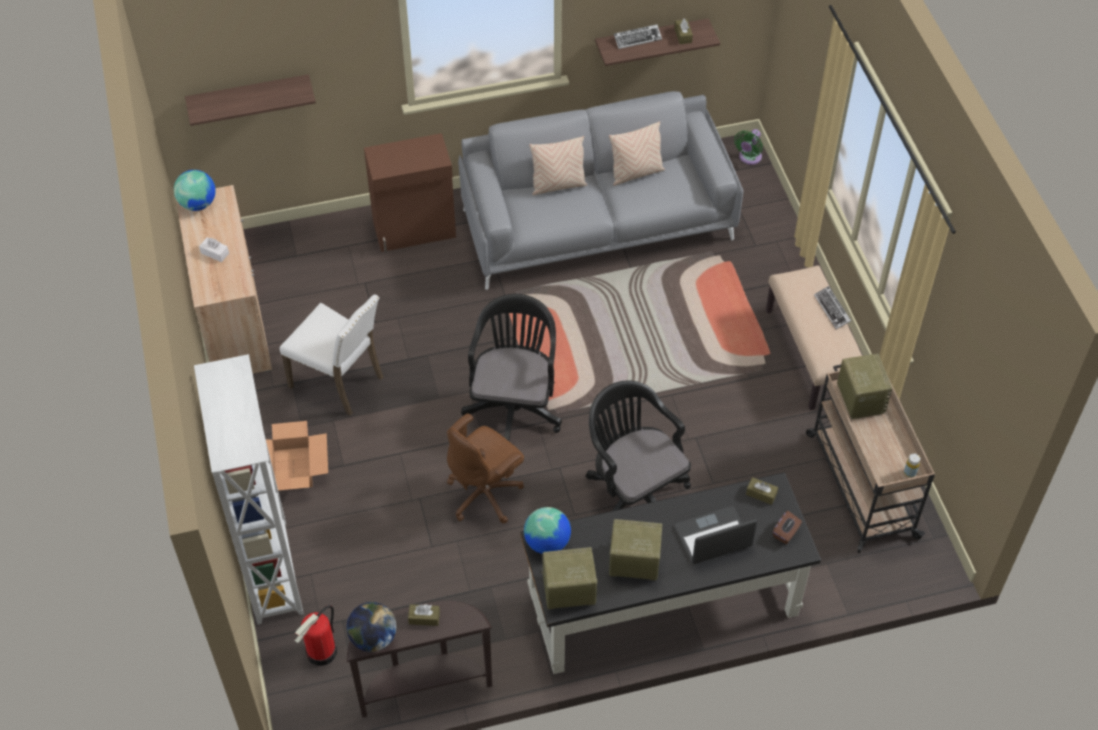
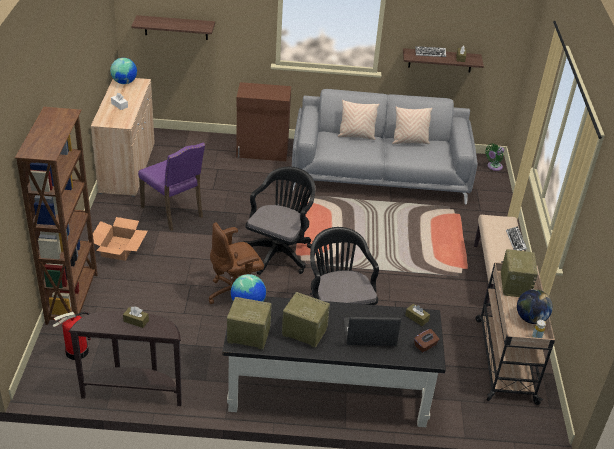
camera: 15 degrees right, 15 degrees down
white bookcase [194,354,304,625] -> brown bookcase [15,107,98,325]
white chair [279,294,383,416] -> purple chair [138,143,205,231]
globe [347,602,396,652] -> globe moved to [517,289,553,324]

